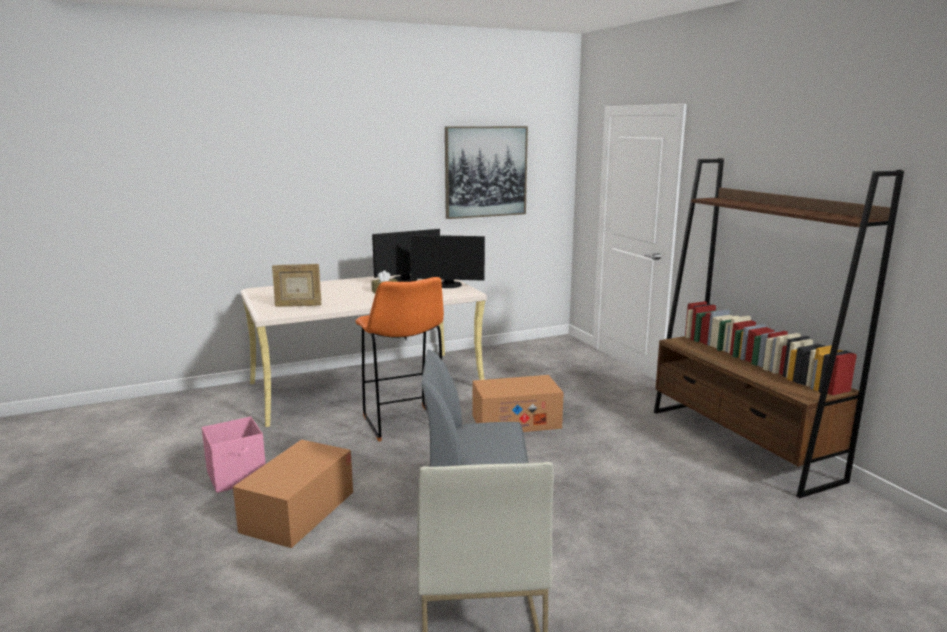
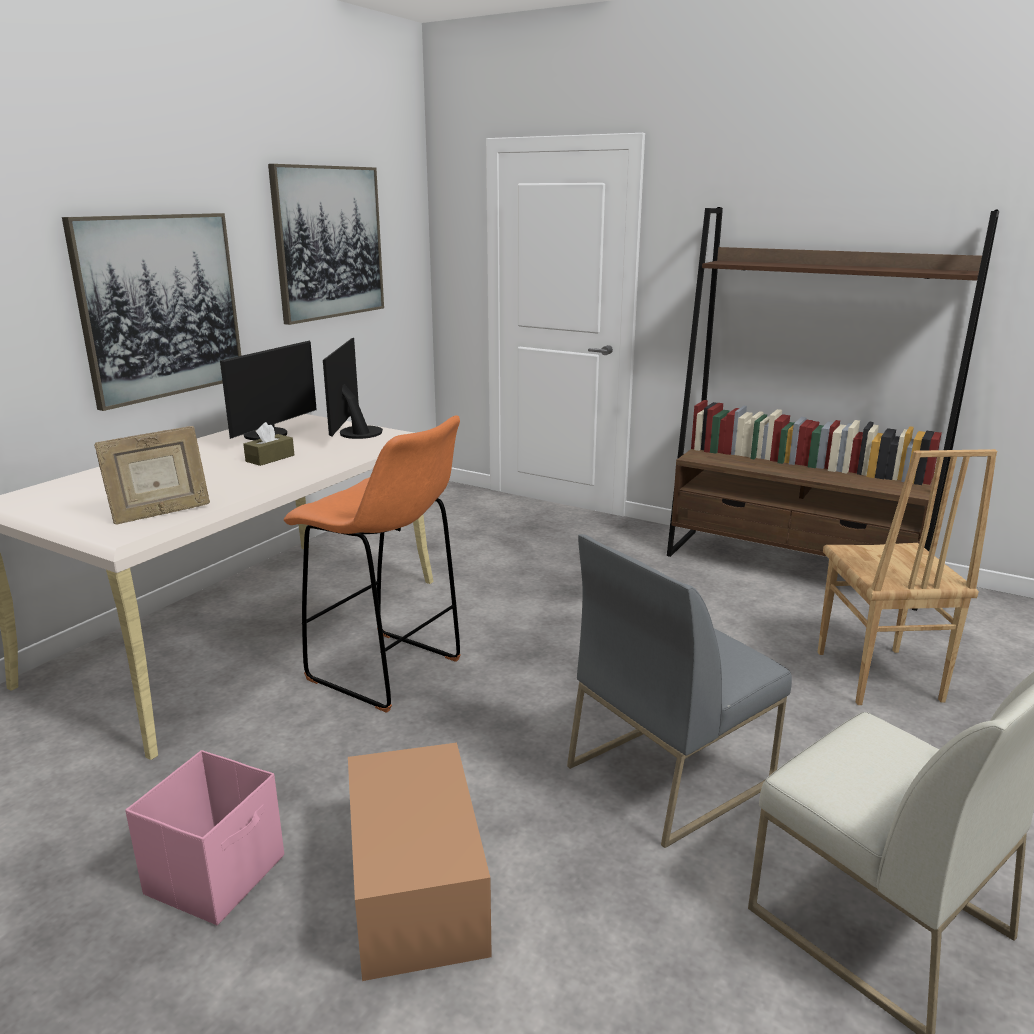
camera: 35 degrees left, 5 degrees up
monitor [410,235,485,288] -> monitor turned 120 degrees clockwise [323,338,383,439]
cardboard box [472,375,564,432] -> none
none -> picture [62,213,241,411]
none -> brown chair [818,449,997,705]

